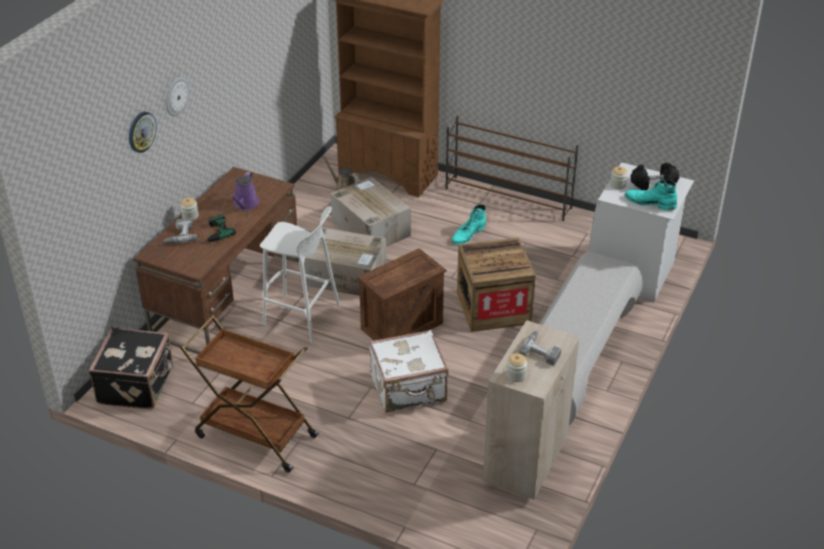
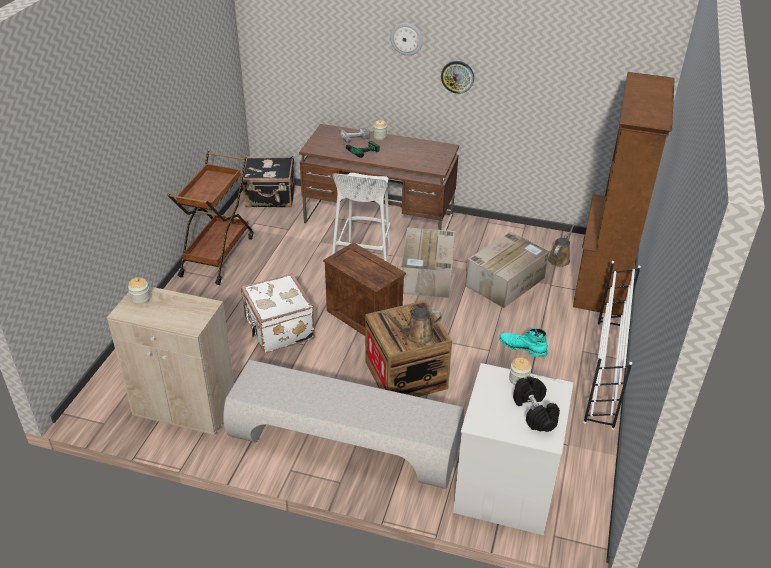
camera: 80 degrees right, 0 degrees up
wall clock [129,111,157,153] -> wall clock moved to [441,61,474,94]
purple watering can [230,172,259,210] -> none
brown shoe rack [445,115,578,221] -> white shoe rack [583,261,641,430]
power drill [519,330,561,365] -> none
turquoise boot [625,180,677,211] -> none
none -> brown watering can [381,308,442,344]

